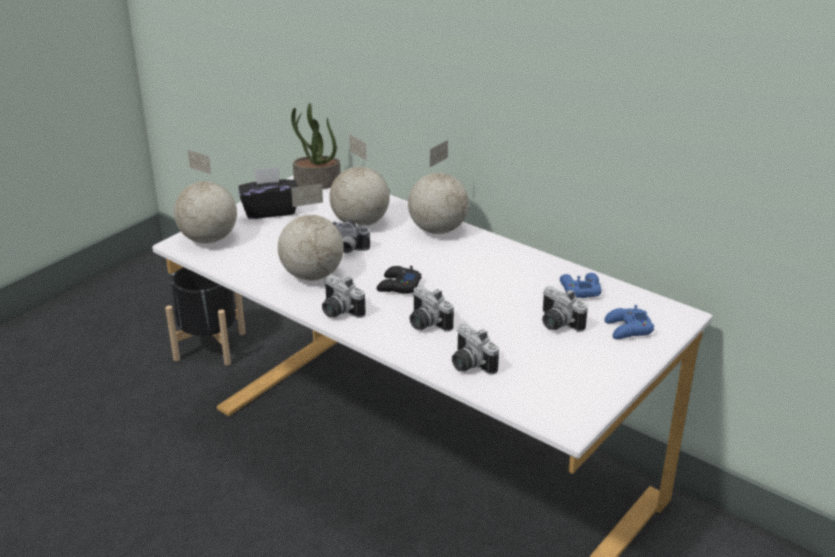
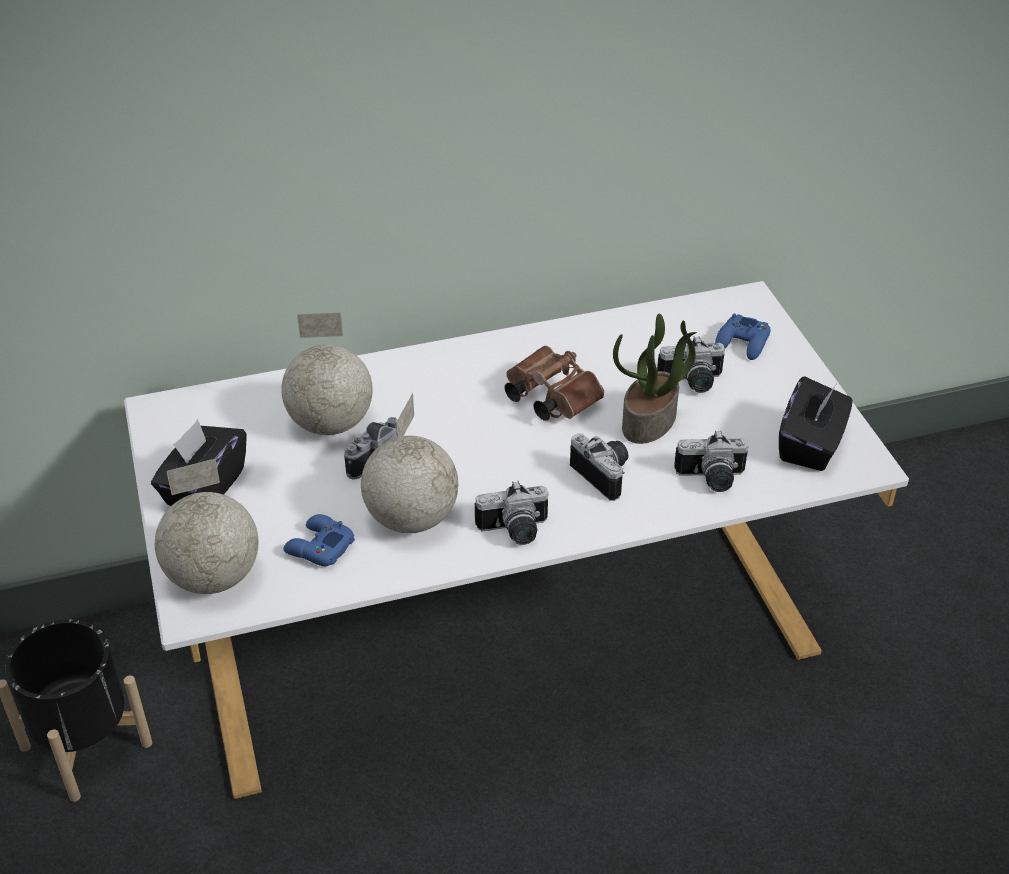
camera: 55 degrees left, 10 degrees up
potted plant [291,103,341,189] -> potted plant moved to [613,314,697,444]
black game controller [376,266,422,294] -> none
globe [408,140,469,234] -> none
camera [410,286,454,332] -> camera turned 120 degrees counterclockwise [570,433,629,501]
blue game controller [560,273,601,298] -> blue game controller moved to [283,514,355,566]
none -> brown binoculars [505,346,604,421]
none -> black tissue box [779,376,852,471]

